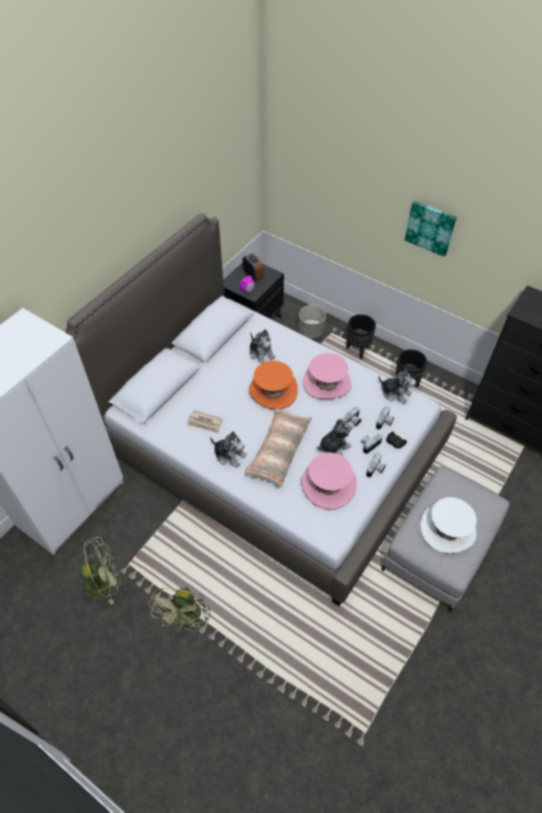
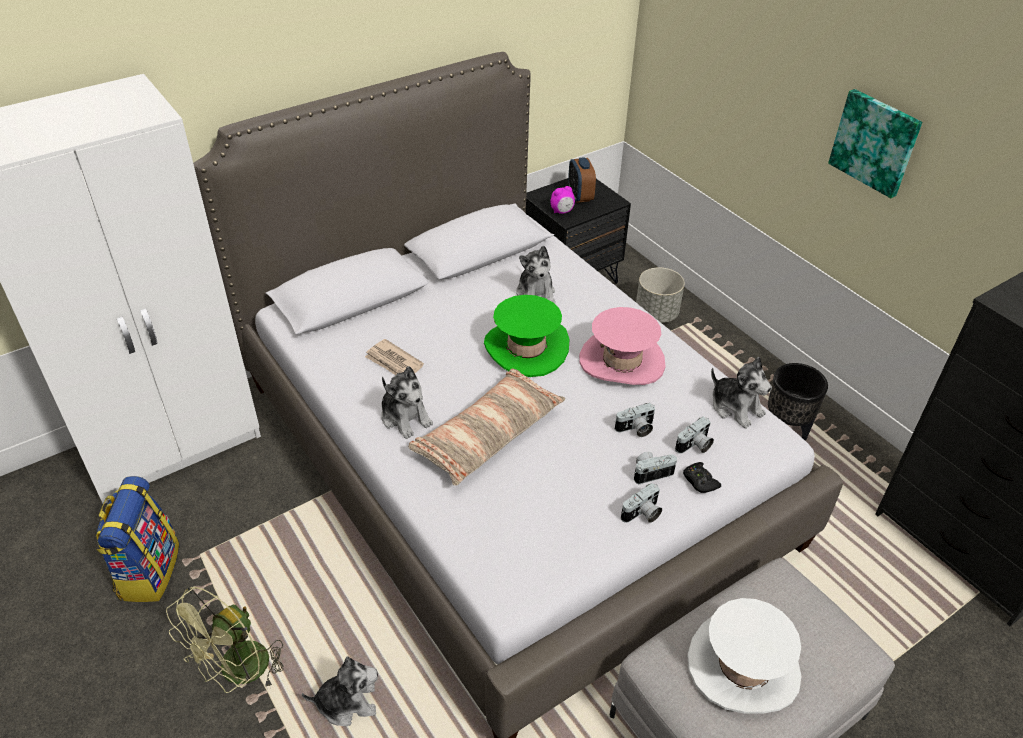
camera: 20 degrees right, 10 degrees down
green fan [77,537,121,605] -> backpack [96,476,179,602]
orange hat [249,361,298,410] -> green hat [484,295,569,377]
pink hat [301,452,357,510] -> none
plush toy [317,419,354,455] -> plush toy moved to [302,656,378,726]
black planter [346,314,376,359] -> none

